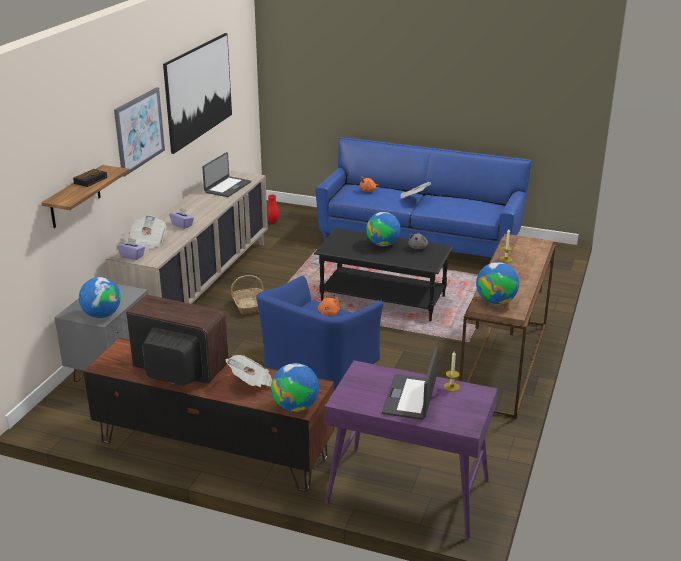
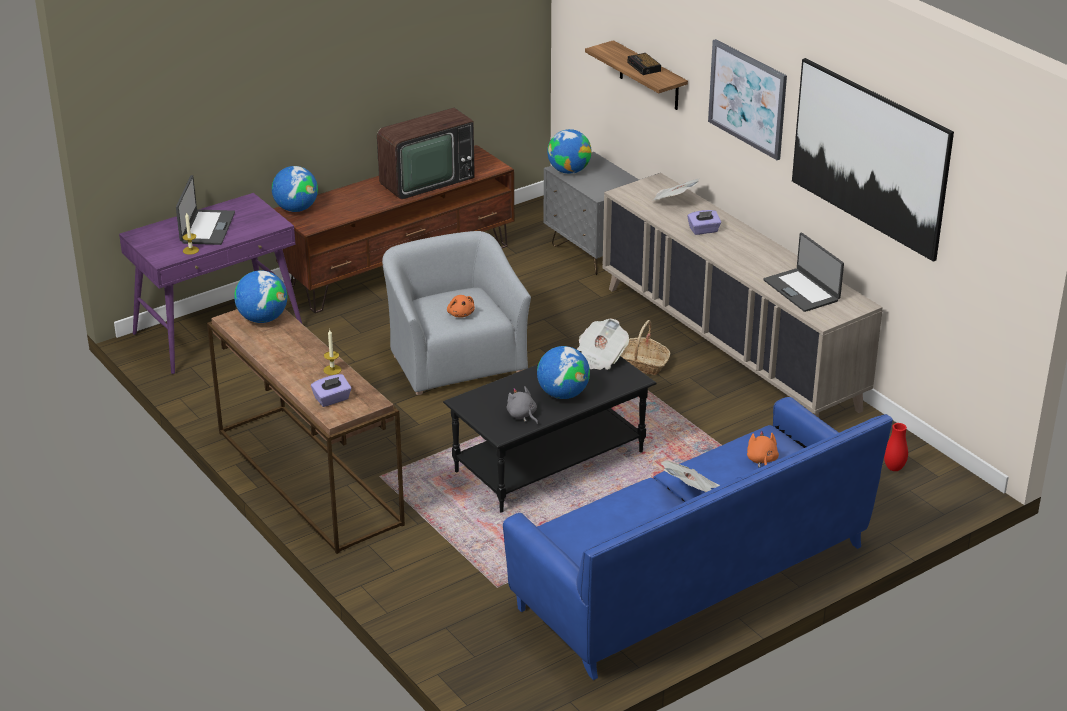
camera: 125 degrees right, 5 degrees up
purple tissue box [117,238,145,260] -> purple tissue box moved to [311,374,352,407]
newspaper [226,355,272,387] -> newspaper moved to [577,319,629,370]
blue armchair [256,276,384,391] -> grey armchair [382,231,531,395]
laptop [382,346,438,420] -> laptop turned 45 degrees clockwise [176,175,235,245]

